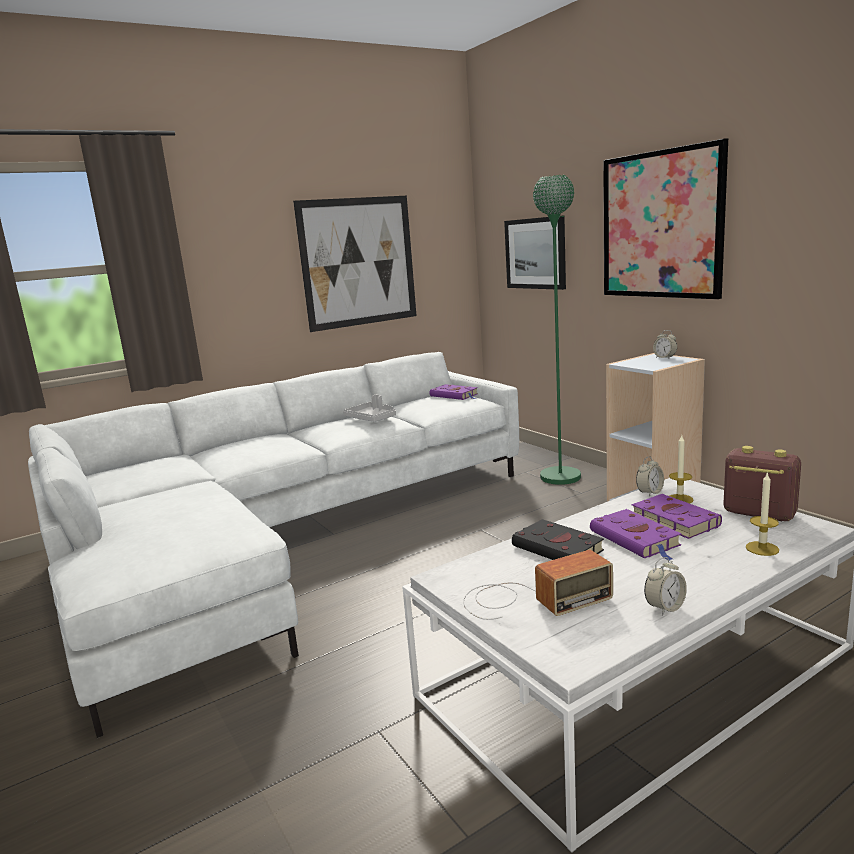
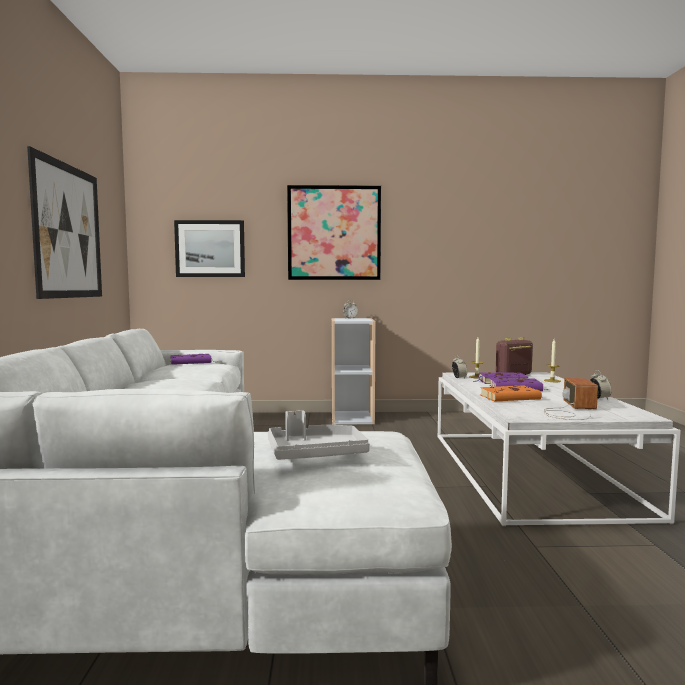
camera: 60 degrees left, 10 degrees down
grey tray [343,395,396,422] -> grey tray moved to [268,410,370,460]
black book [512,519,604,560] -> orange book [480,385,542,401]
green floor lamp [533,175,581,485] -> none

